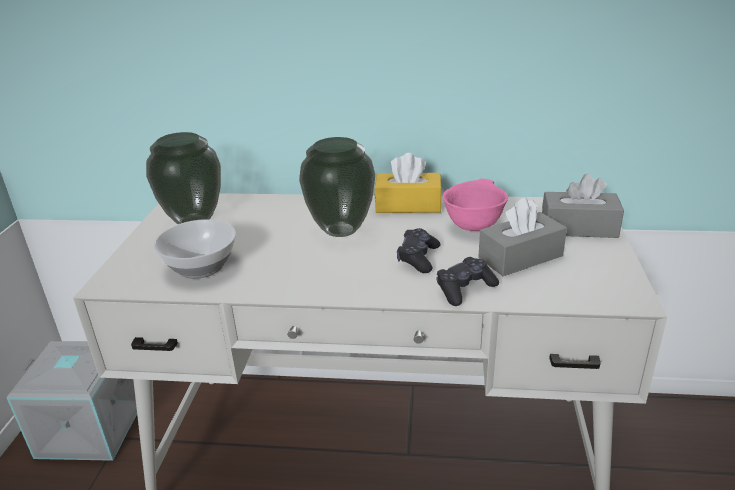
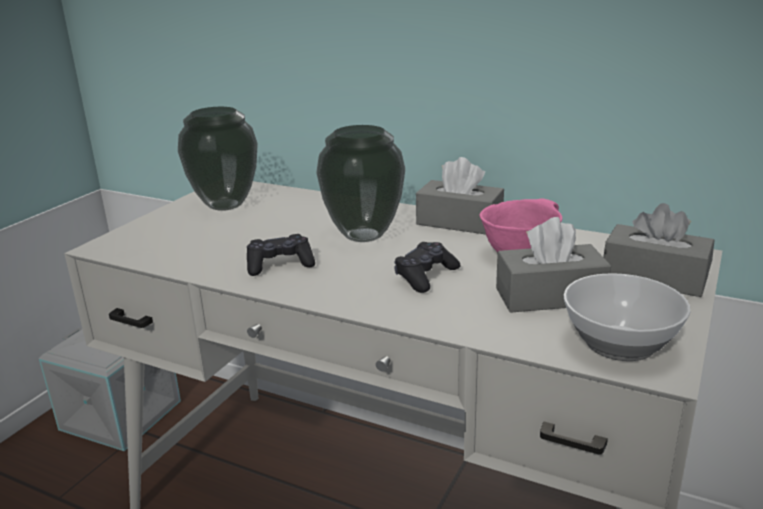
camera: 20 degrees right, 5 degrees down
bowl [153,219,236,279] -> bowl moved to [563,273,690,361]
yellow tissue box [374,153,441,213] -> grey tissue box [416,157,504,235]
black game controller [437,257,499,306] -> black game controller moved to [247,234,315,276]

